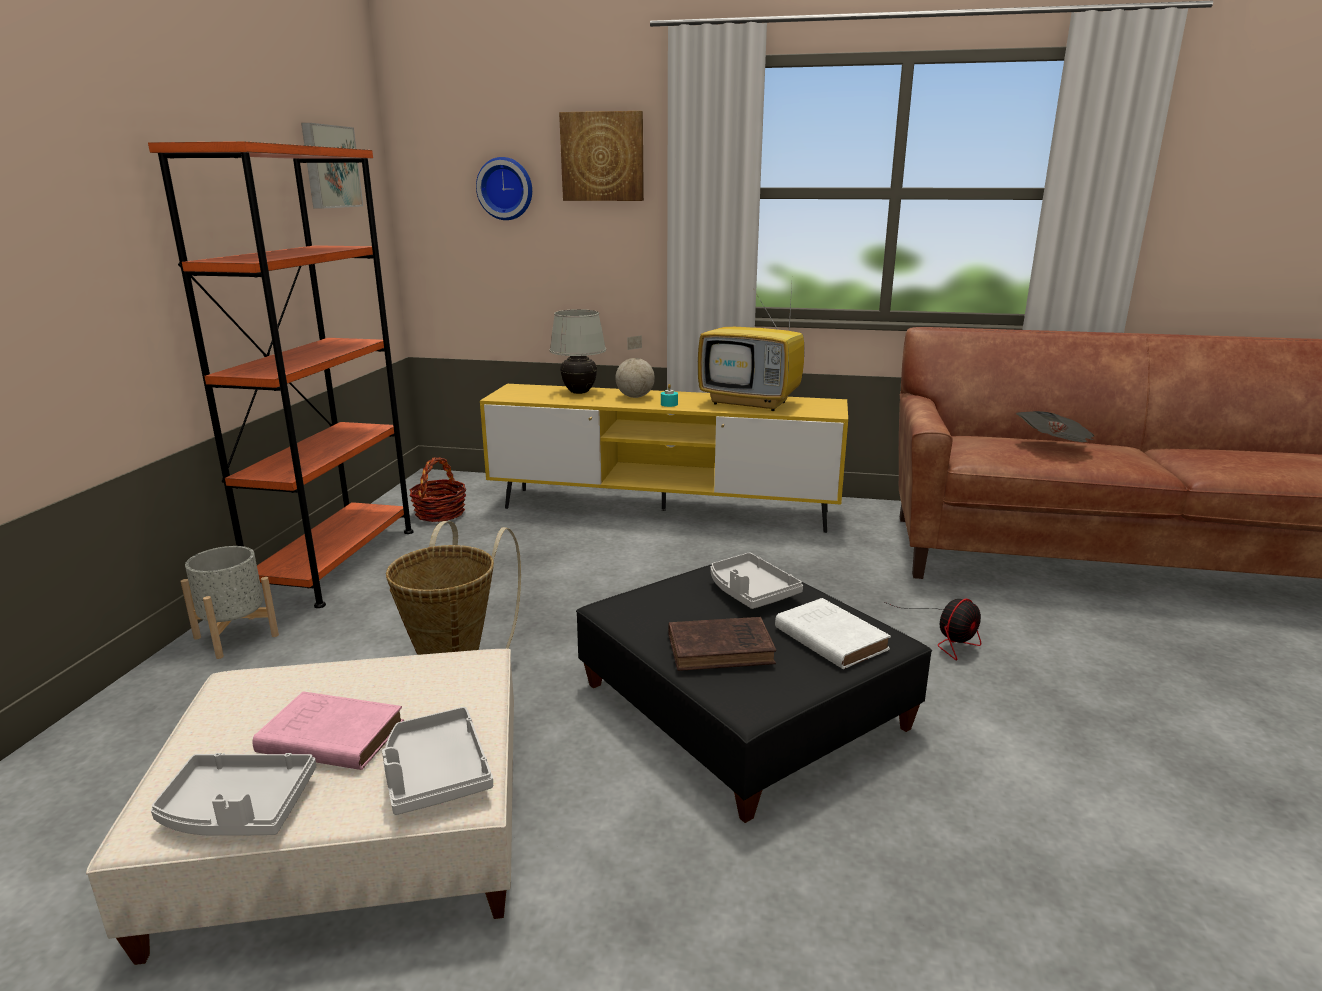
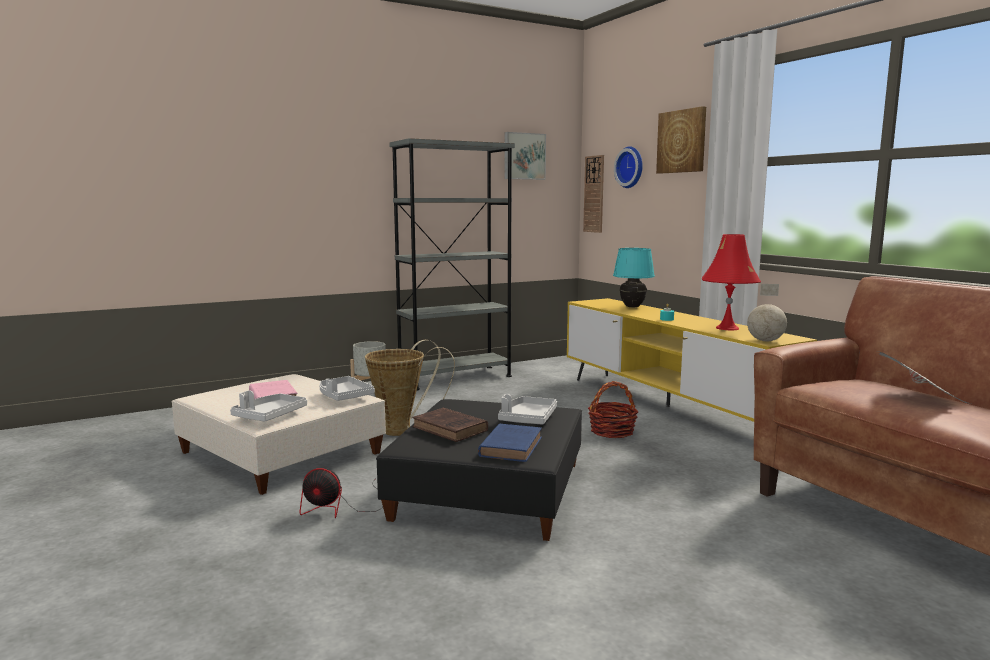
camera: 50 degrees right, 10 degrees down
orange bookcase [148,141,414,608] -> grey bookcase [390,138,515,390]
grey tray [151,753,316,836] -> grey tray moved to [319,376,375,401]
basket [409,457,466,522] -> basket moved to [588,381,638,438]
white table lamp [550,309,606,394] -> turquoise table lamp [613,248,655,307]
globe [615,335,655,398] -> globe moved to [747,284,787,341]
television [698,286,804,411] -> red table lamp [702,234,761,330]
white book [775,598,891,669] -> blue book [478,423,542,462]
fan [885,599,981,661] -> fan moved to [300,468,382,518]
none -> wall clock [583,155,604,233]

